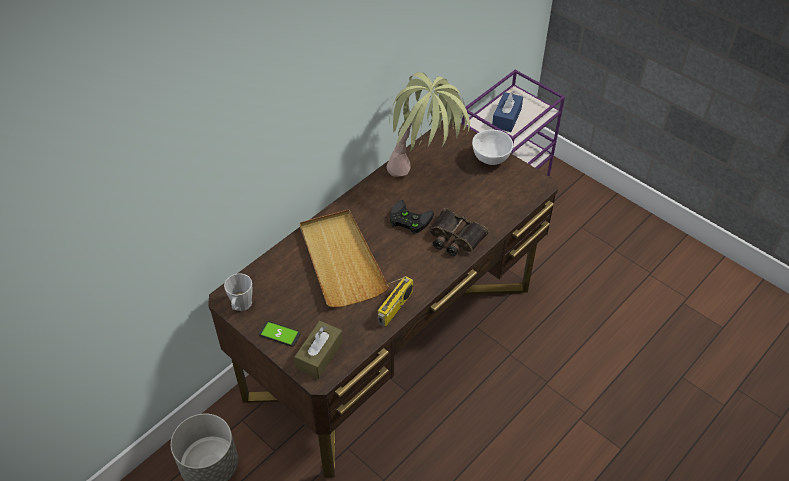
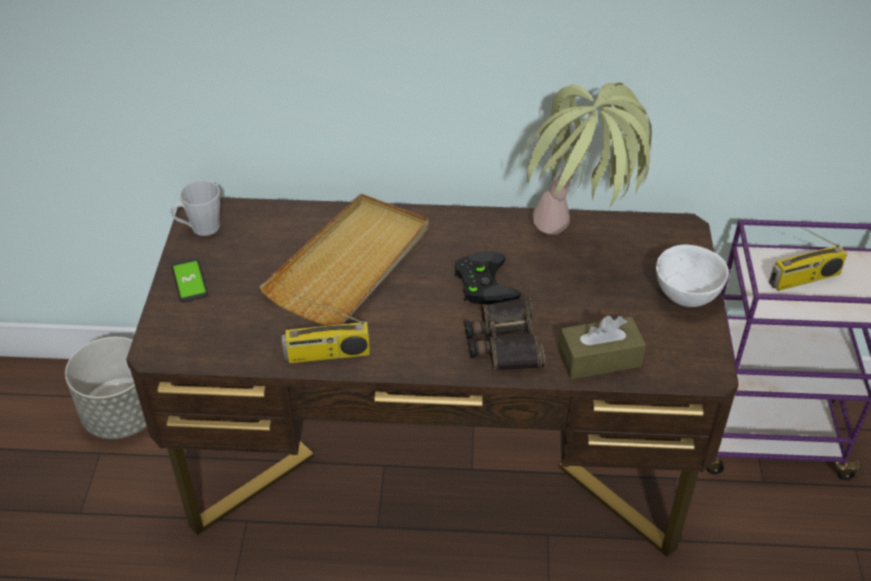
camera: 50 degrees right, 5 degrees down
brown tissue box [294,321,343,379] -> brown tissue box moved to [558,316,646,379]
blue tissue box [492,91,523,132] -> radio [769,225,847,291]

